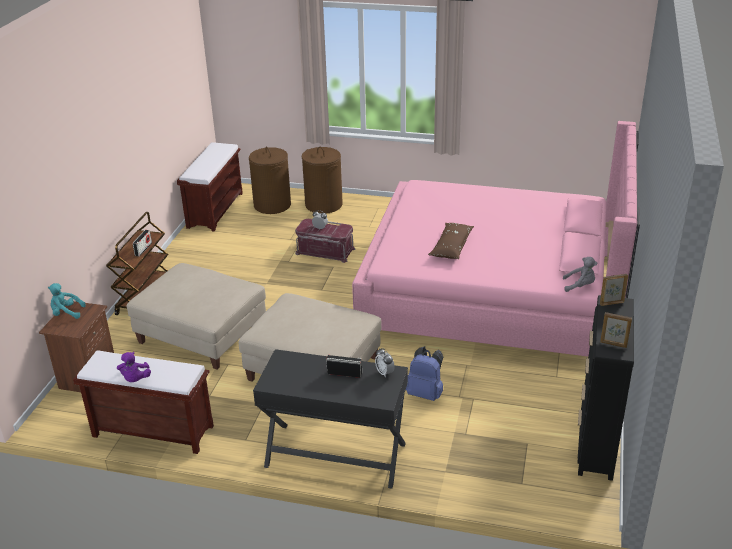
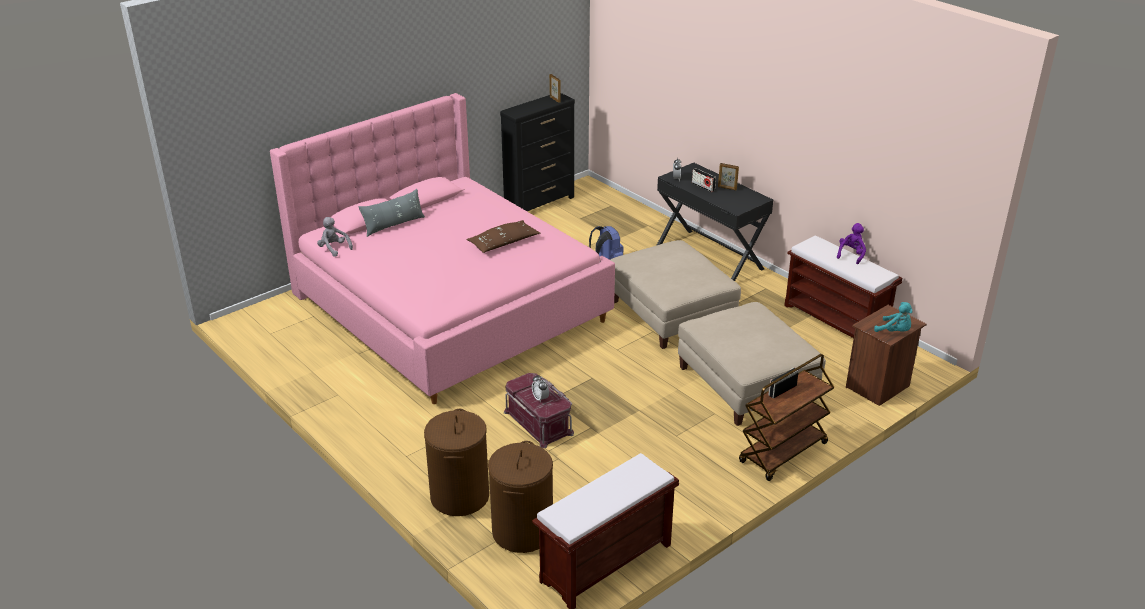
camera: 145 degrees left, 0 degrees up
grey plush toy [563,257,597,292] -> grey plush toy moved to [317,217,353,257]
picture frame [600,274,628,306] -> picture frame moved to [718,163,739,190]
none -> grey pillow [359,189,425,237]

